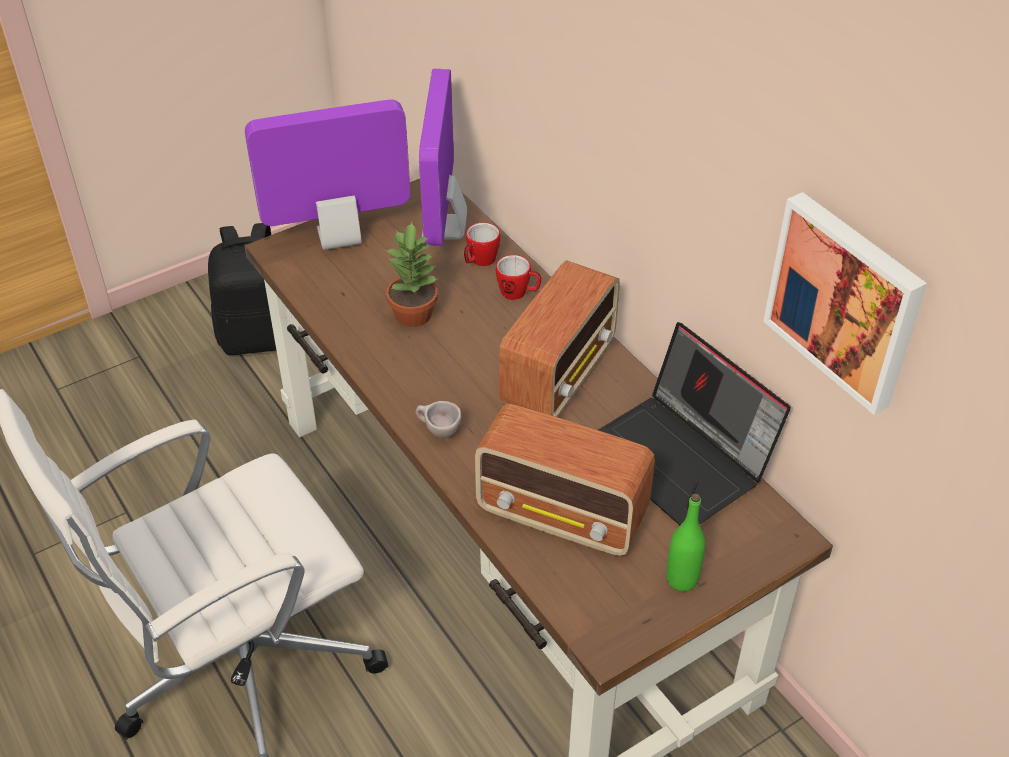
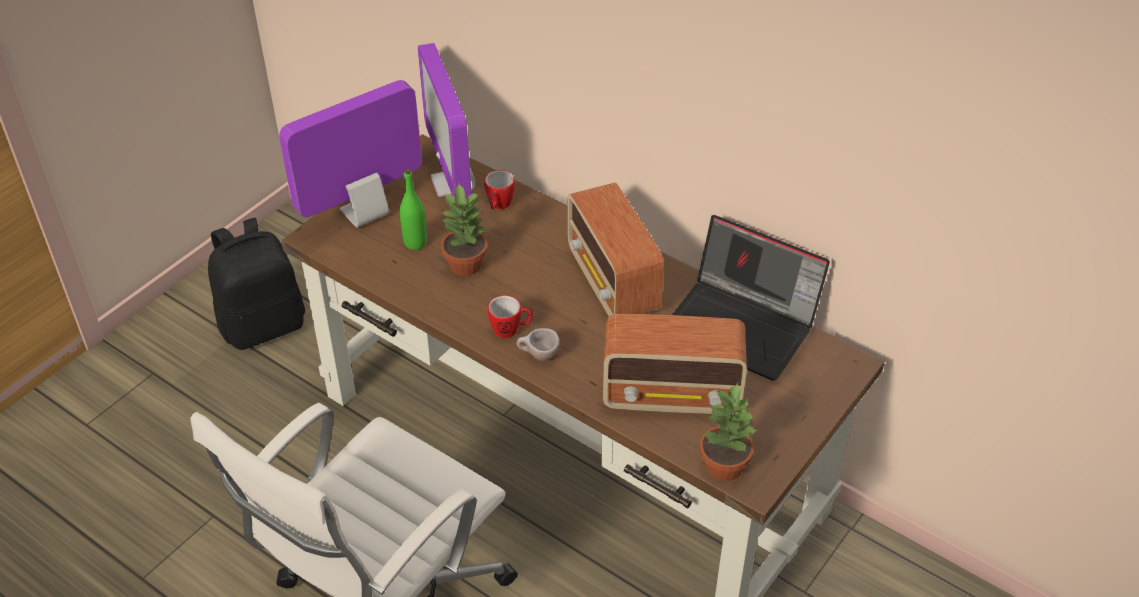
camera: 20 degrees left, 0 degrees up
mug [496,255,541,300] -> mug moved to [488,295,533,338]
radio [499,260,620,417] -> radio turned 150 degrees clockwise [568,183,664,316]
green bottle [666,494,705,592] -> green bottle moved to [400,169,427,250]
picture [763,192,927,415] -> none
none -> potted plant [700,383,758,481]

